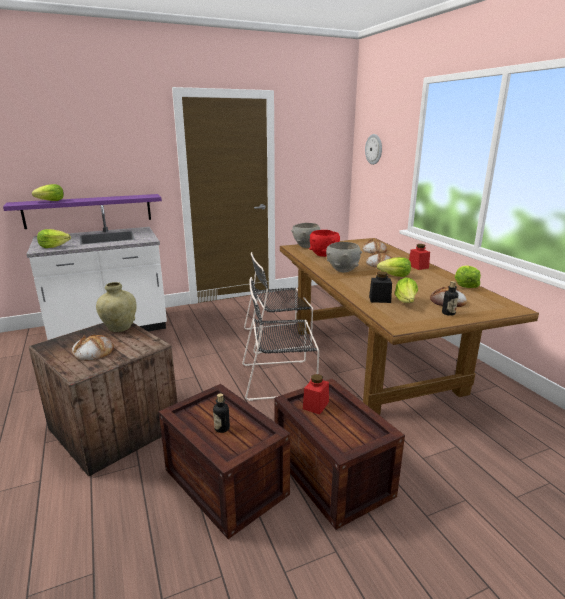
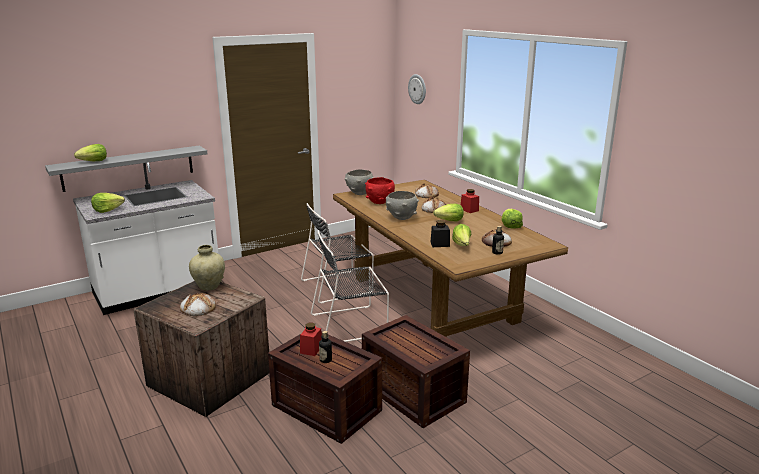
camera: 10 degrees left, 0 degrees up
purple shelf [3,194,162,229] -> grey shelf [45,146,207,192]
red jar [303,374,329,414] -> red jar moved to [300,322,322,356]

